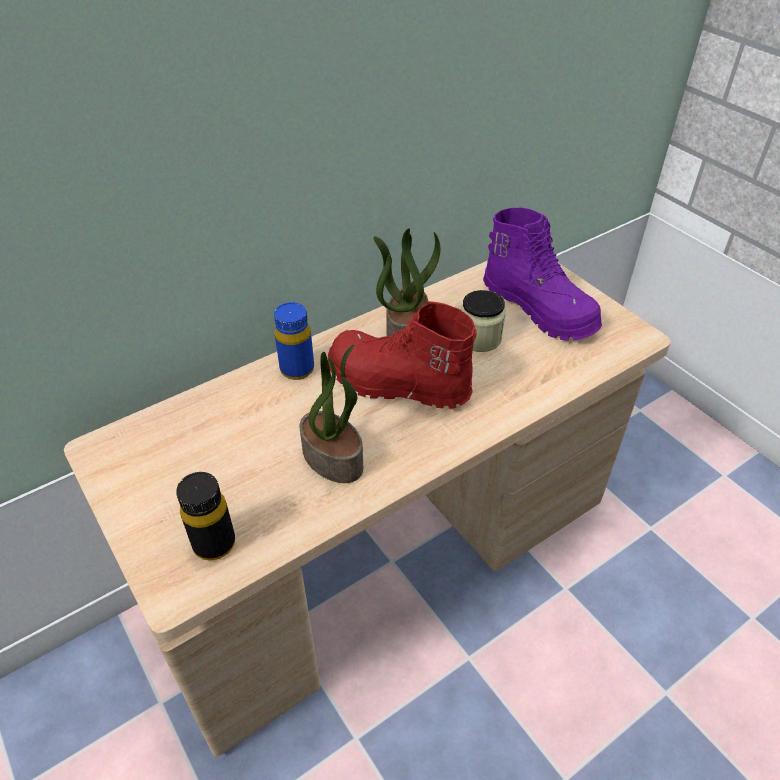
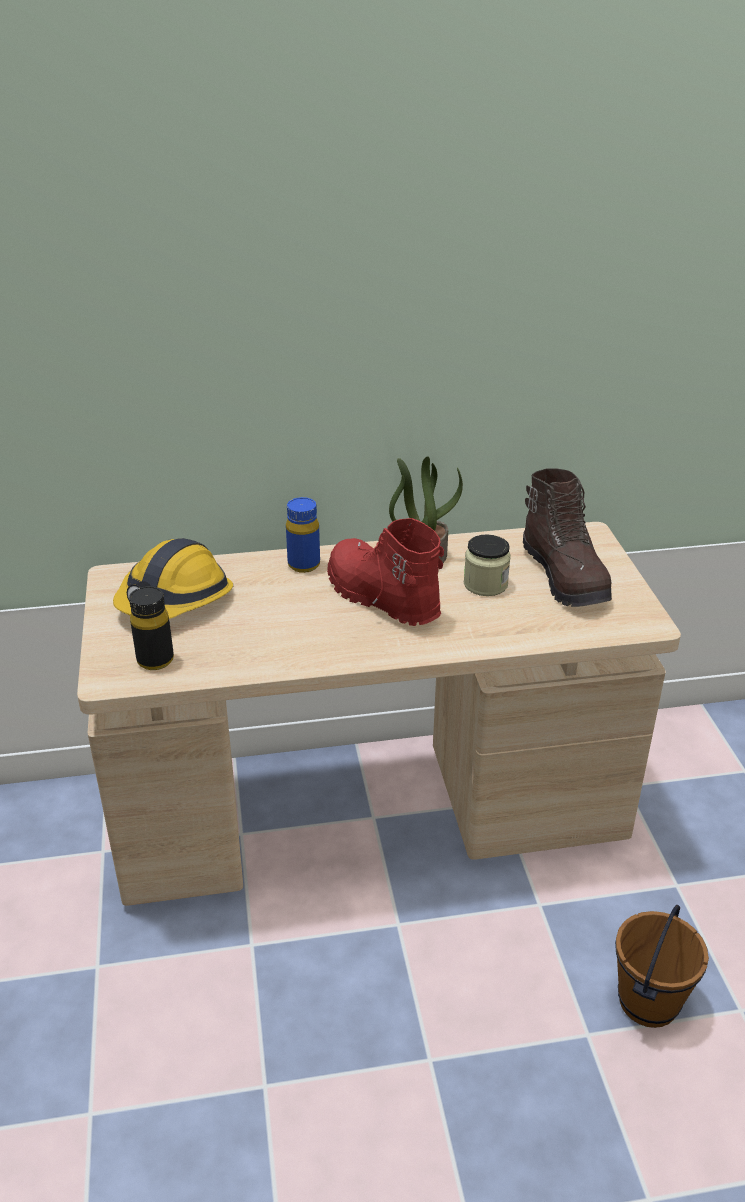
camera: 25 degrees right, 10 degrees down
potted plant [299,344,363,483] -> none
purple boot [483,208,602,341] -> brown boot [523,469,612,607]
none -> hard hat [113,538,233,619]
none -> brown bucket [615,905,709,1028]

